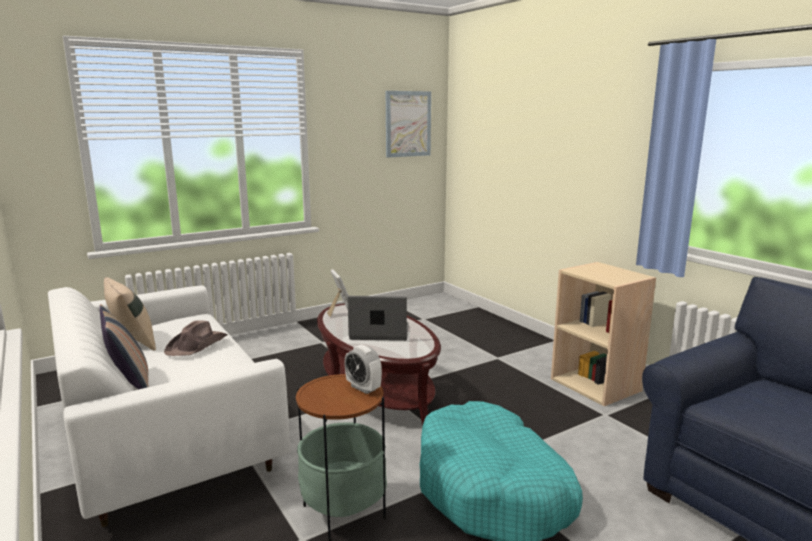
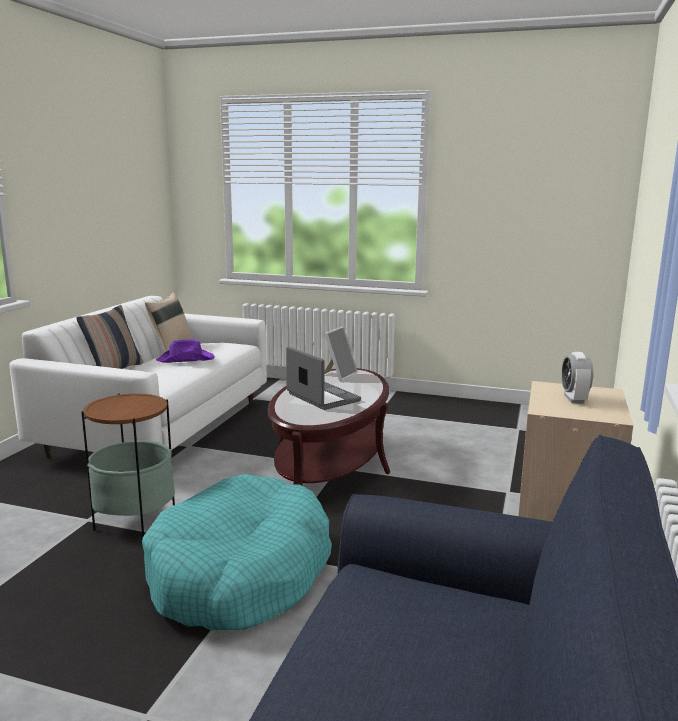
camera: 50 degrees right, 0 degrees up
brown hat [164,320,228,356] -> purple hat [156,339,215,363]
alarm clock [344,345,382,394] -> alarm clock moved to [561,352,593,404]
picture [386,91,431,158] -> none

